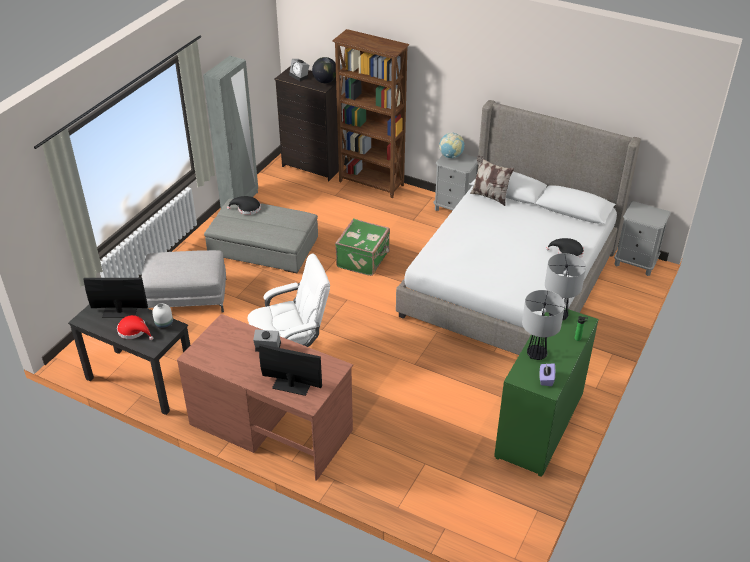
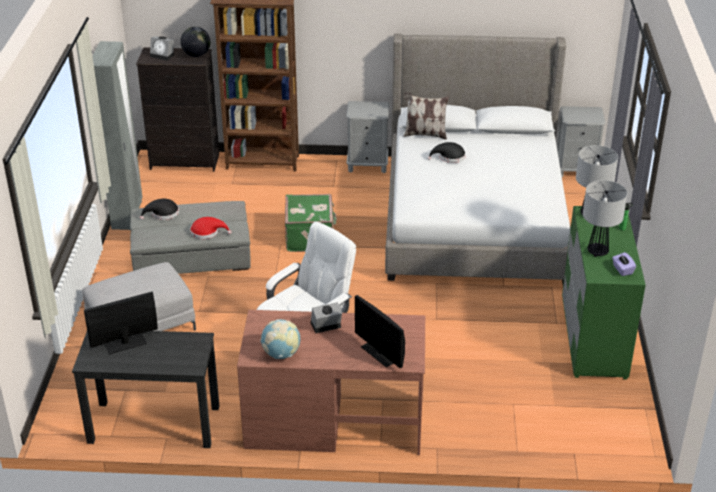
camera: 25 degrees left, 5 degrees down
red hat [117,315,153,340] -> red hat moved to [190,217,231,239]
white vase [152,303,173,329] -> none
monitor [259,344,322,396] -> monitor turned 120 degrees counterclockwise [355,295,405,368]
globe [439,132,464,158] -> globe moved to [260,319,300,359]
black hat [546,238,584,258] -> black hat moved to [427,142,466,163]

